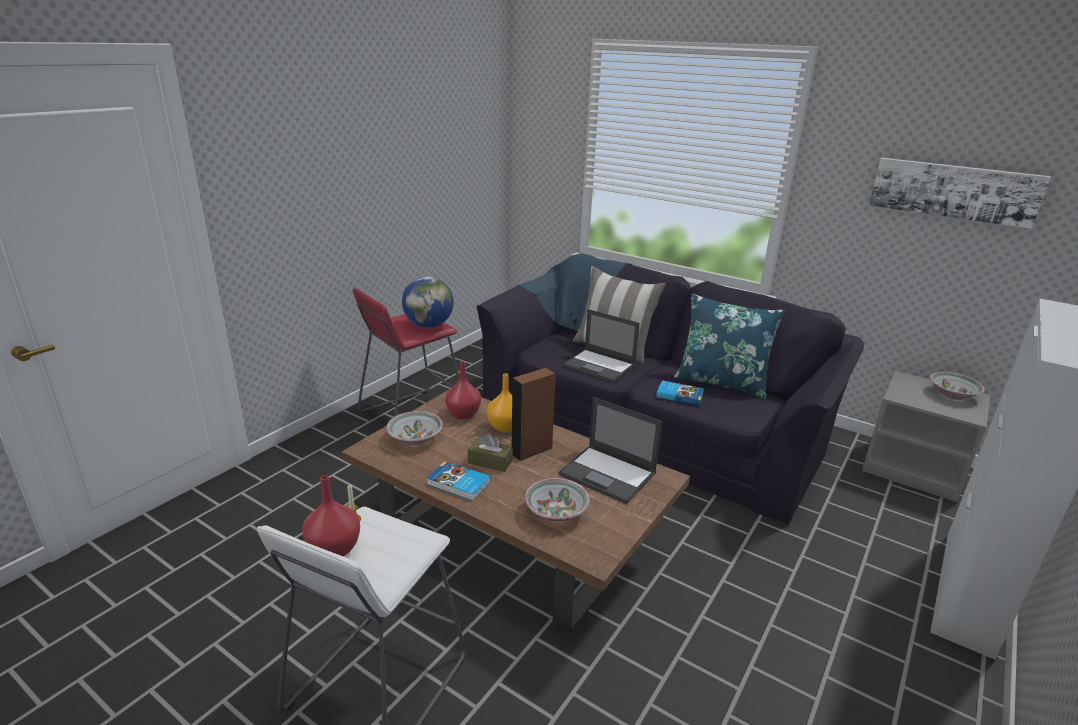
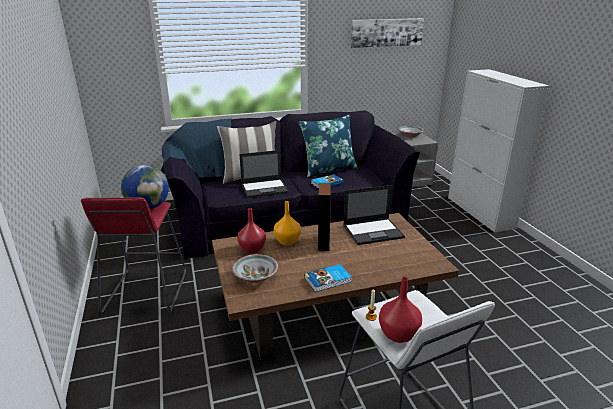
camera: 50 degrees left, 0 degrees up
brown tissue box [468,434,513,472] -> none
bowl [525,478,590,521] -> none

